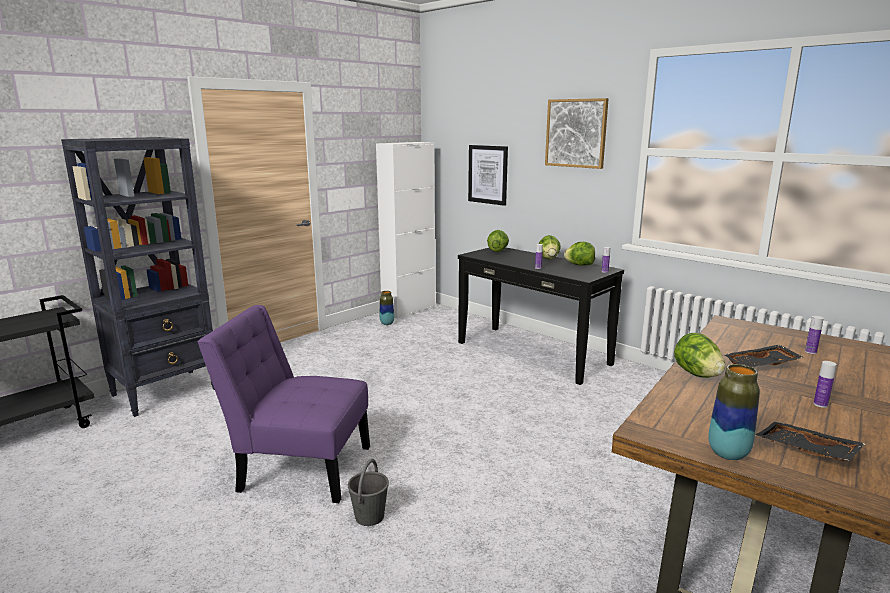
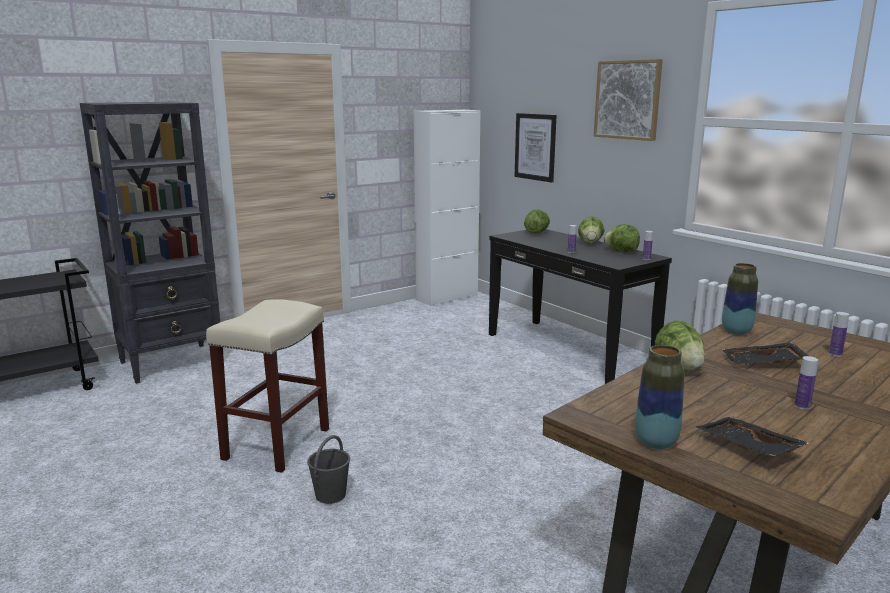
camera: 10 degrees right, 0 degrees up
purple chair [198,305,370,503] -> beige stool [206,299,329,473]
vase [380,291,394,325] -> vase moved to [722,263,758,335]

